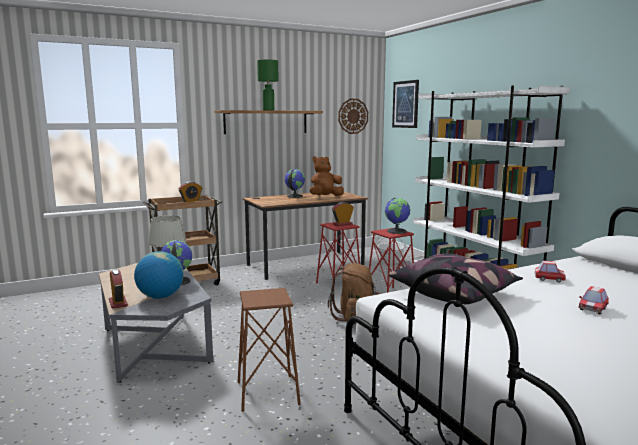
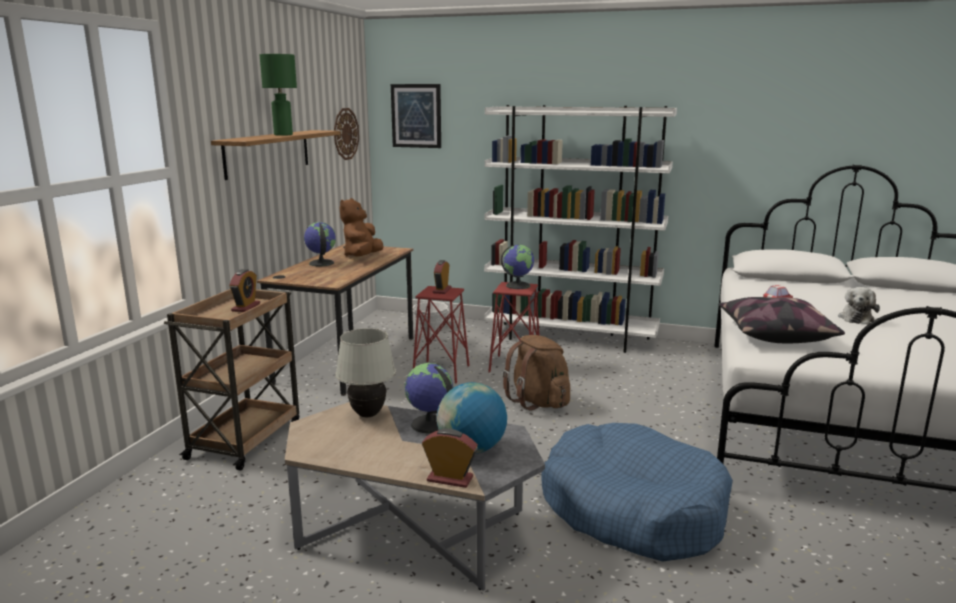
camera: 45 degrees left, 5 degrees up
brown stool [238,288,301,412] -> blue dog bed [541,423,733,561]
toy car [578,286,609,315] -> plush toy [838,287,880,325]

